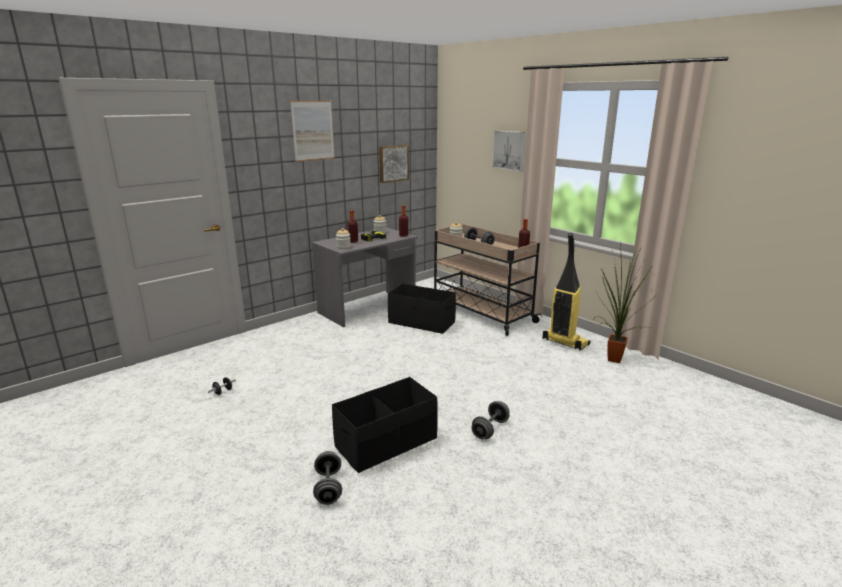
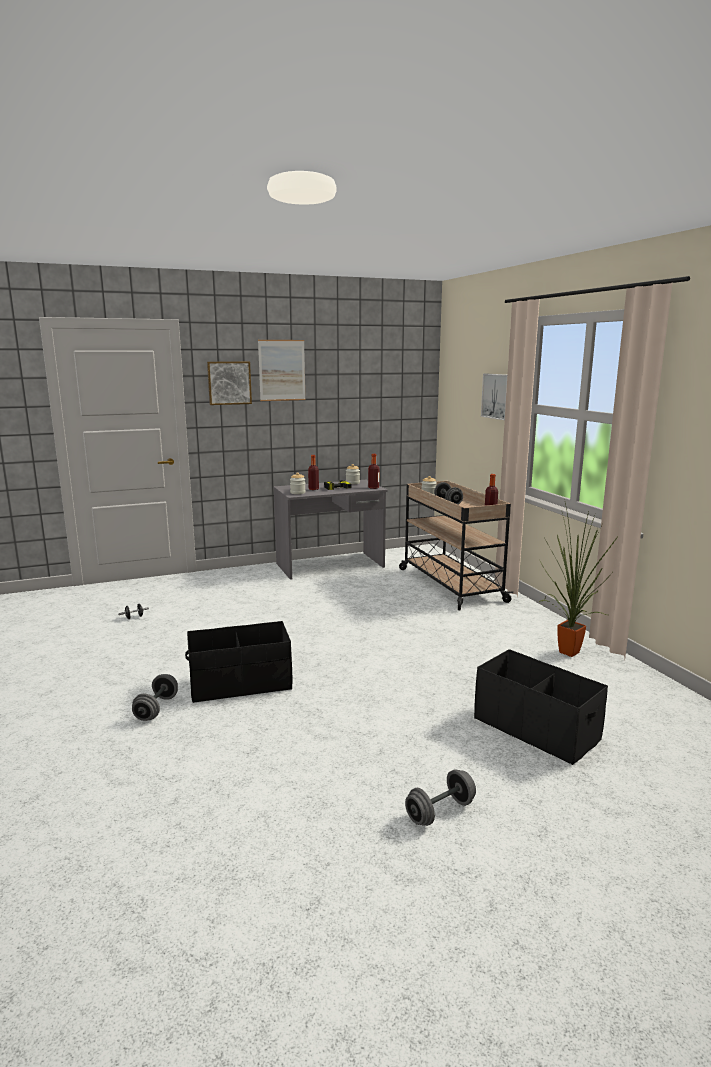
camera: 20 degrees right, 5 degrees down
picture [379,145,409,183] -> picture moved to [207,361,252,405]
black storage box [388,284,456,334] -> black storage box moved to [474,649,608,765]
grey dumbbell [471,401,510,439] -> grey dumbbell moved to [405,769,476,826]
vacuum cleaner [542,233,591,351] -> none

